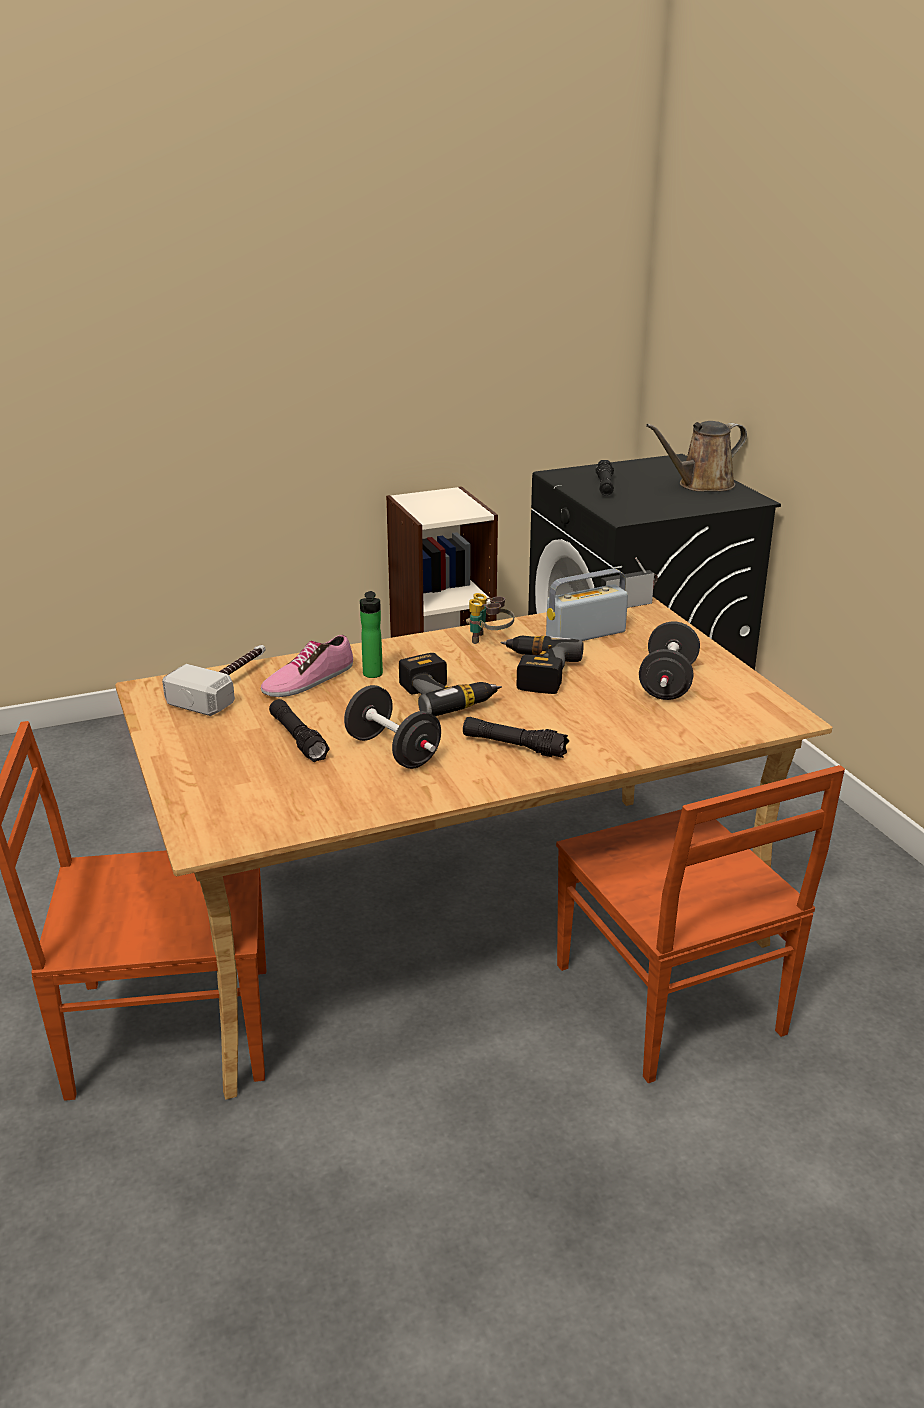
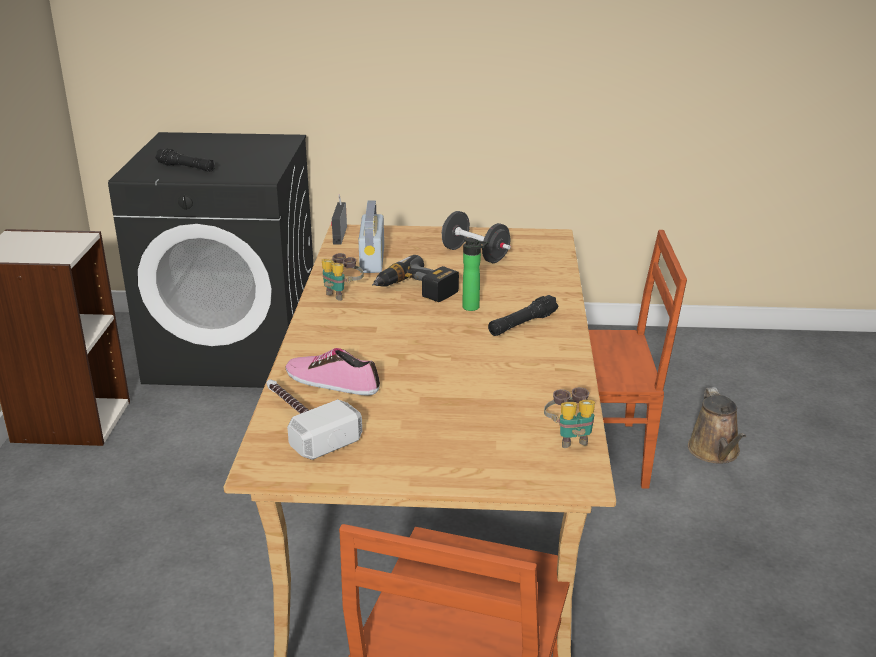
camera: 65 degrees left, 0 degrees up
shoe [261,635,353,697] -> shoe turned 135 degrees clockwise [286,348,380,396]
black flashlight [269,699,330,762] -> none
black dumbbell [344,685,441,769] -> none
bottle [360,591,383,678] -> bottle moved to [462,238,488,311]
power drill [399,653,502,716] -> none
brown watering can [646,421,747,492] -> brown watering can moved to [688,387,746,464]
none -> binoculars [544,387,595,448]

